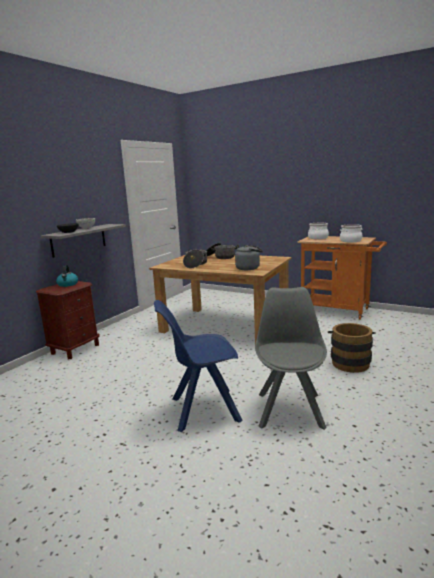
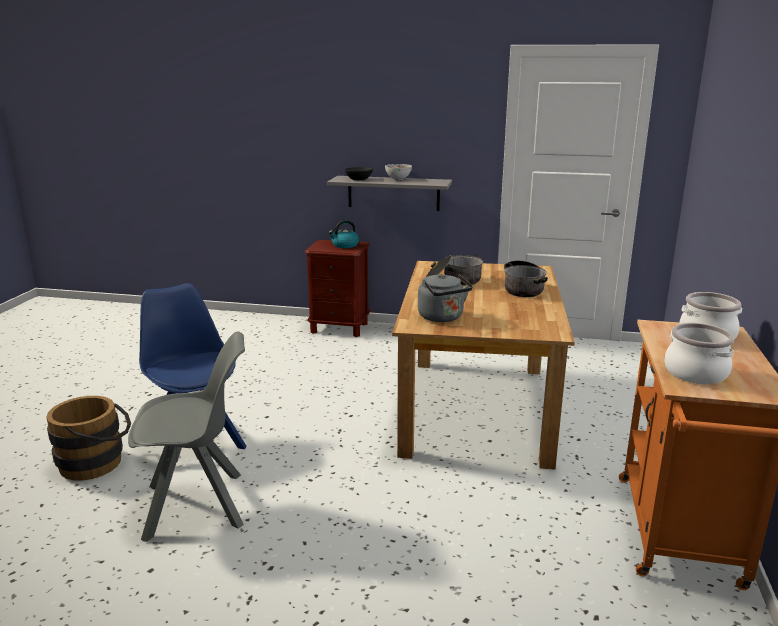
camera: 70 degrees right, 5 degrees up
brown bucket [328,323,376,373] -> brown bucket moved to [46,396,131,480]

